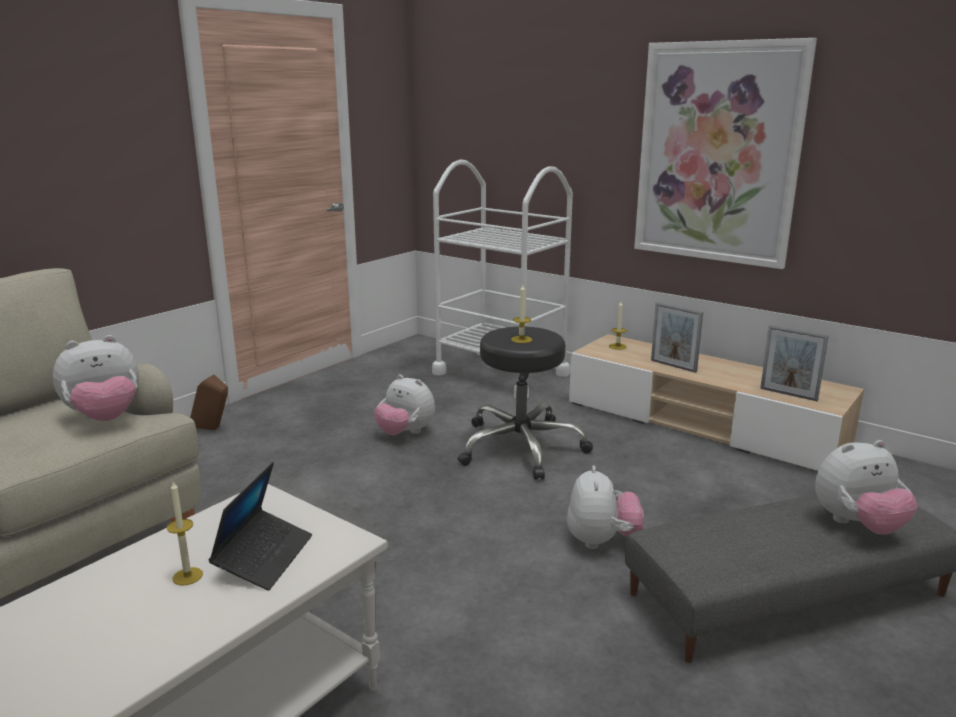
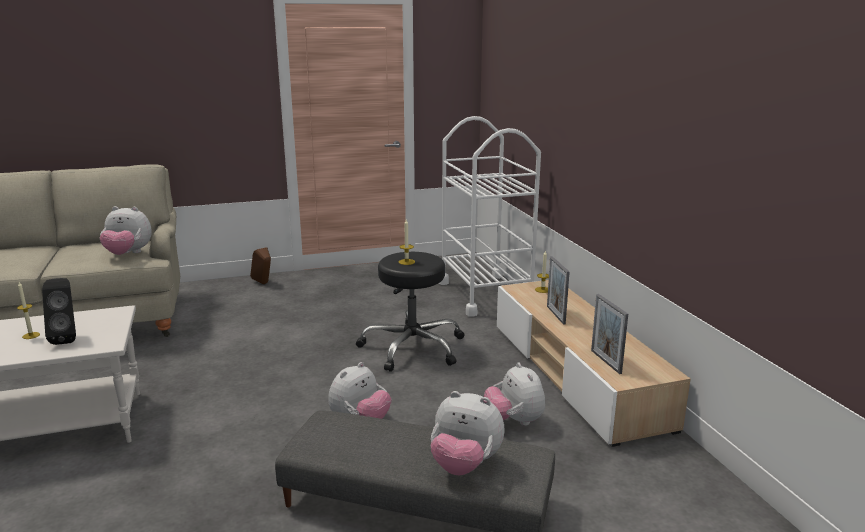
camera: 35 degrees right, 0 degrees up
laptop [208,462,312,590] -> black speaker [42,278,76,345]
plush toy [374,374,435,435] -> plush toy moved to [484,362,545,426]
picture [634,38,817,269] -> none

